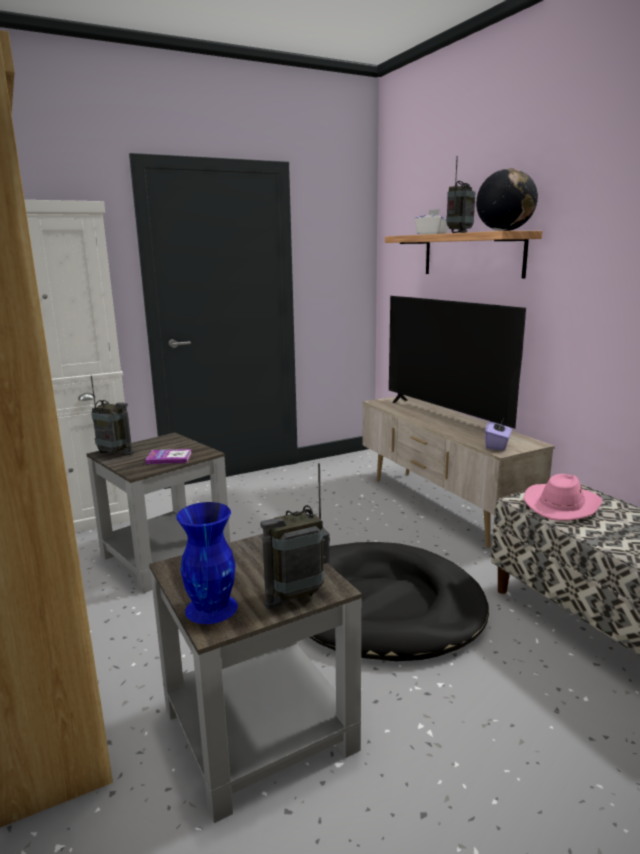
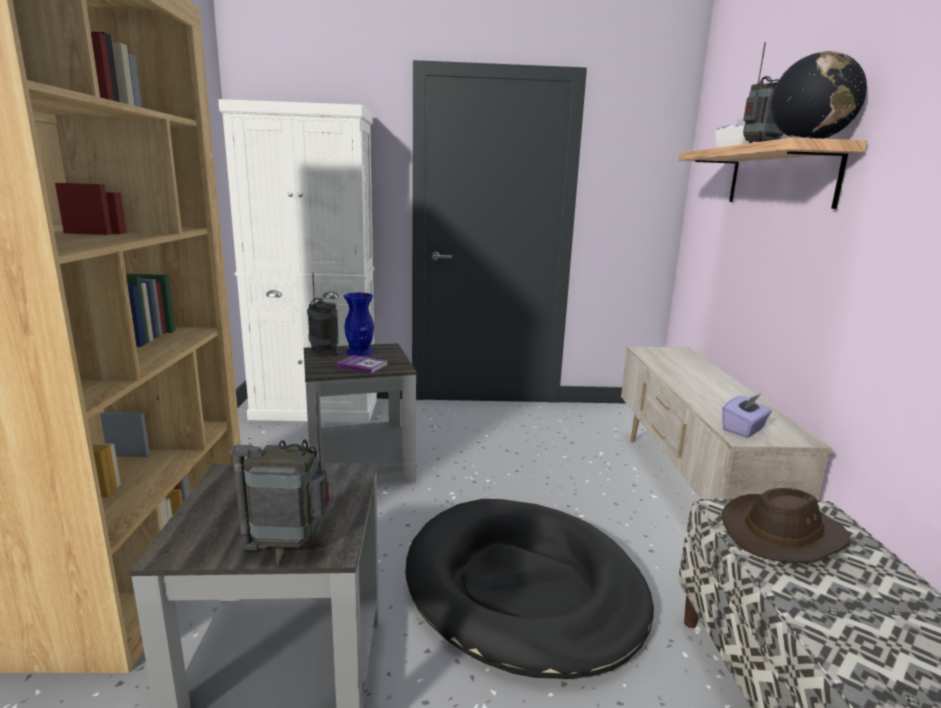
camera: 25 degrees right, 0 degrees up
blue vase [176,502,238,624] -> blue vase moved to [344,293,374,356]
television [389,296,526,429] -> none
pink hat [524,474,602,521] -> brown hat [722,488,850,563]

